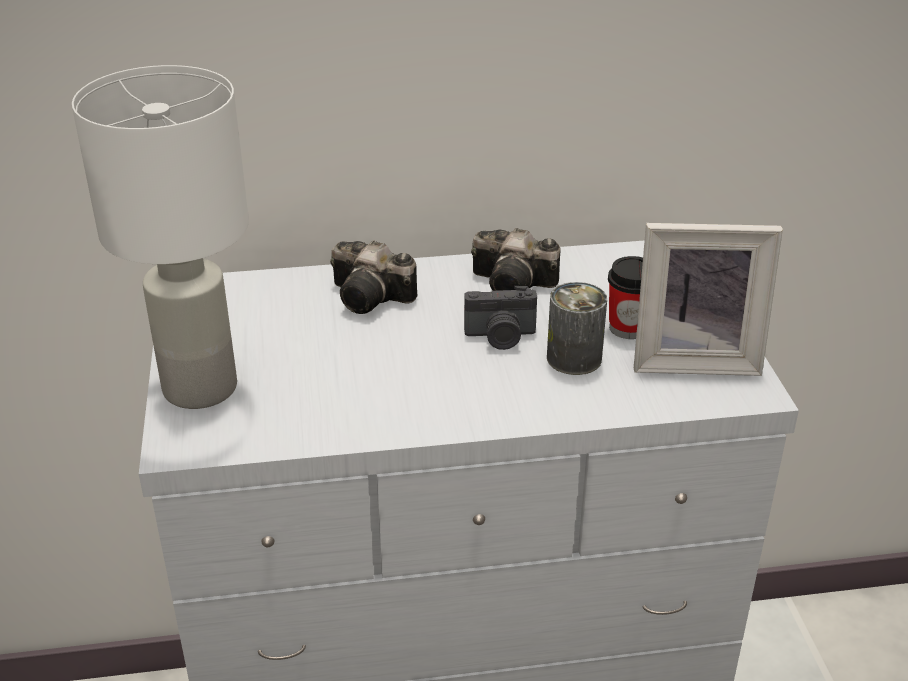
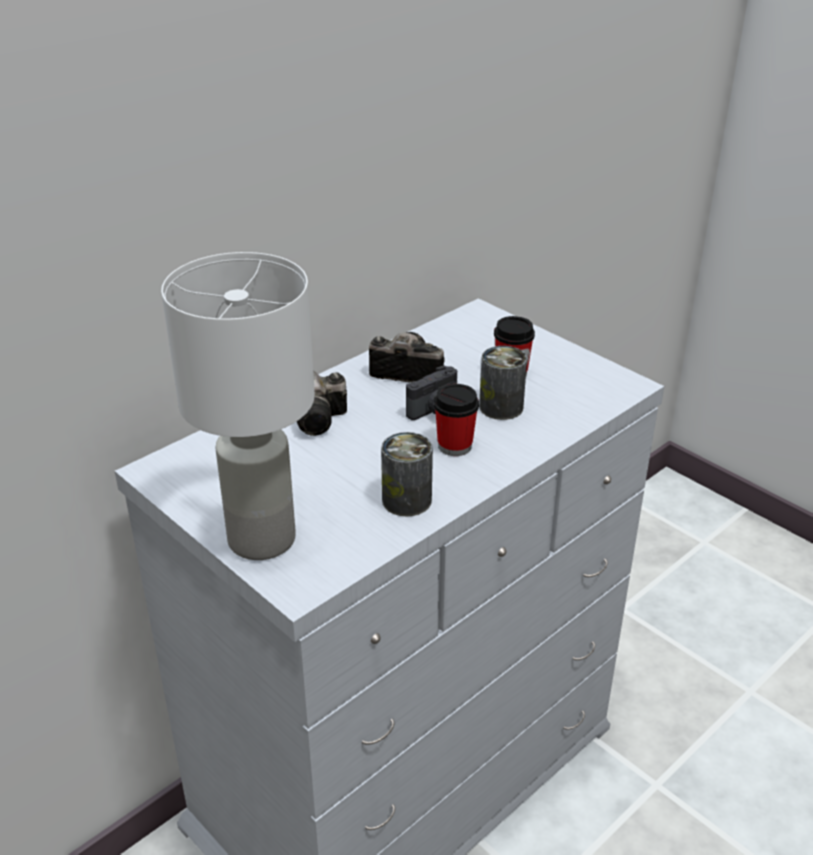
camera: 35 degrees left, 0 degrees up
camera [471,228,560,291] -> camera turned 150 degrees counterclockwise [369,332,445,382]
picture frame [634,223,783,376] -> none
none -> can [381,432,433,516]
none -> cup [434,384,479,456]

